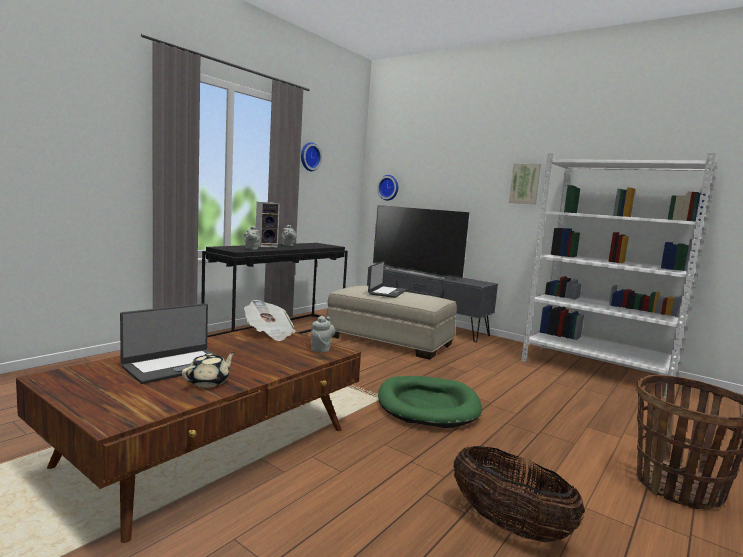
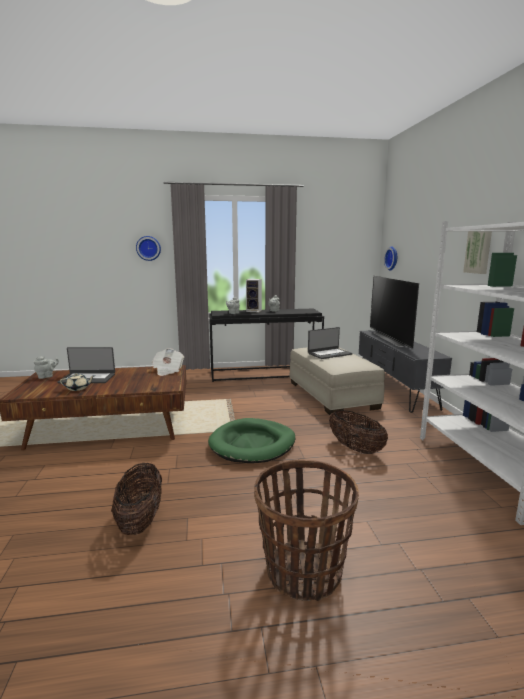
camera: 45 degrees right, 5 degrees up
wall clock [301,142,322,171] -> wall clock moved to [136,236,161,261]
grey teapot [311,316,335,352] -> grey teapot moved to [34,356,59,379]
none -> basket [329,410,388,454]

